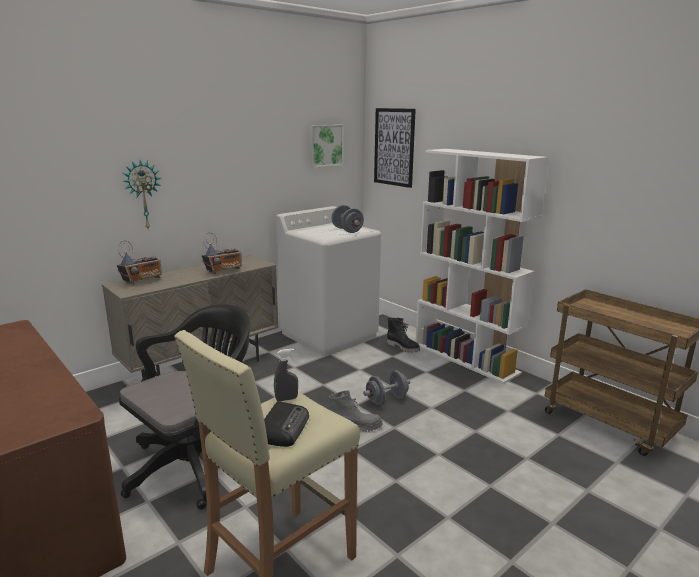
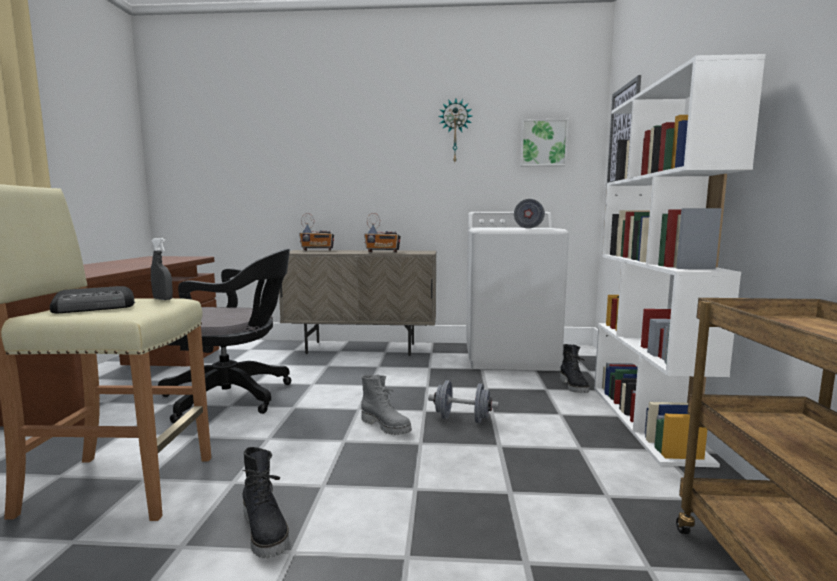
camera: 45 degrees right, 10 degrees down
wall clock [123,160,161,229] -> wall clock moved to [438,98,472,162]
none -> black boot [242,447,289,558]

